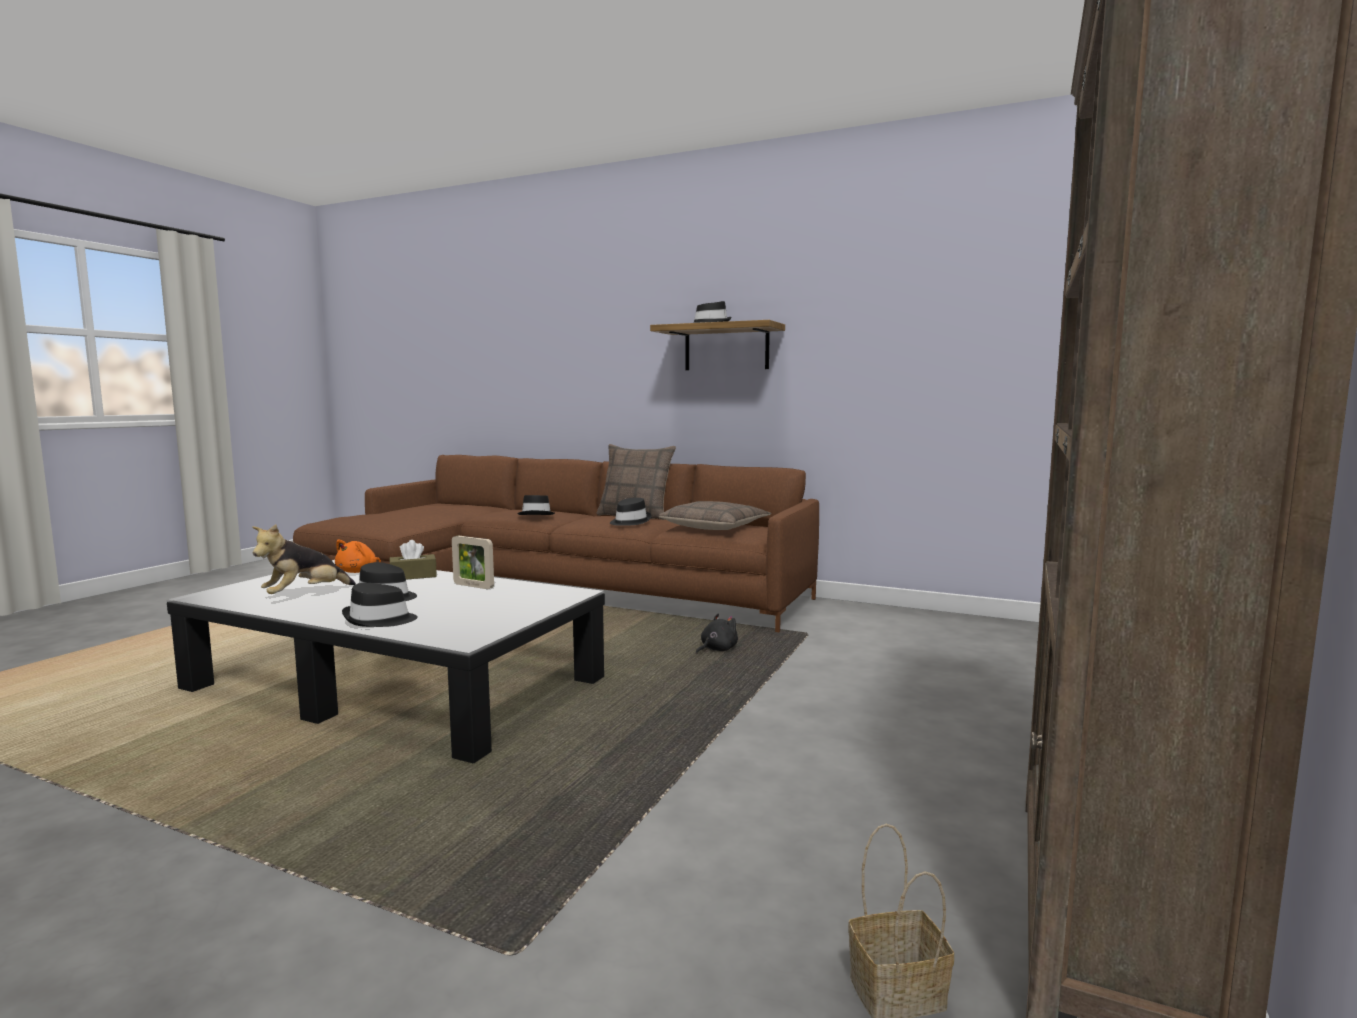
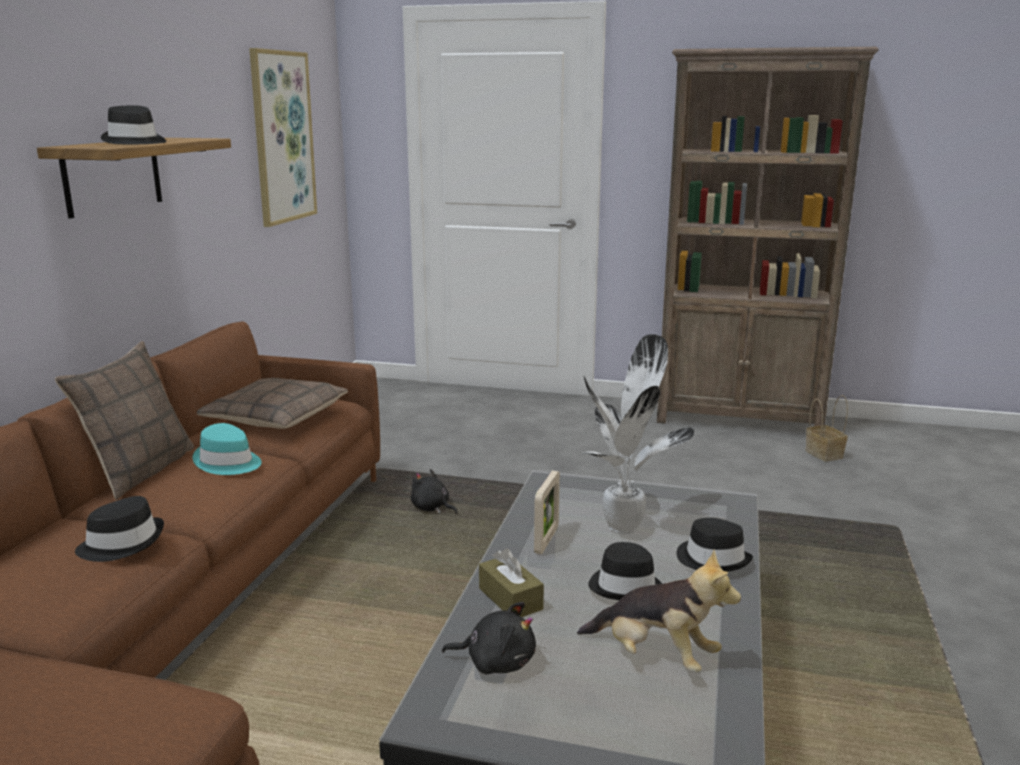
camera: 100 degrees left, 10 degrees up
orange plush toy [335,540,381,573] -> black plush toy [442,602,536,674]
black hat [610,498,651,526] -> turquoise hat [193,423,262,475]
none -> picture [249,48,317,227]
none -> potted plant [583,334,694,534]

